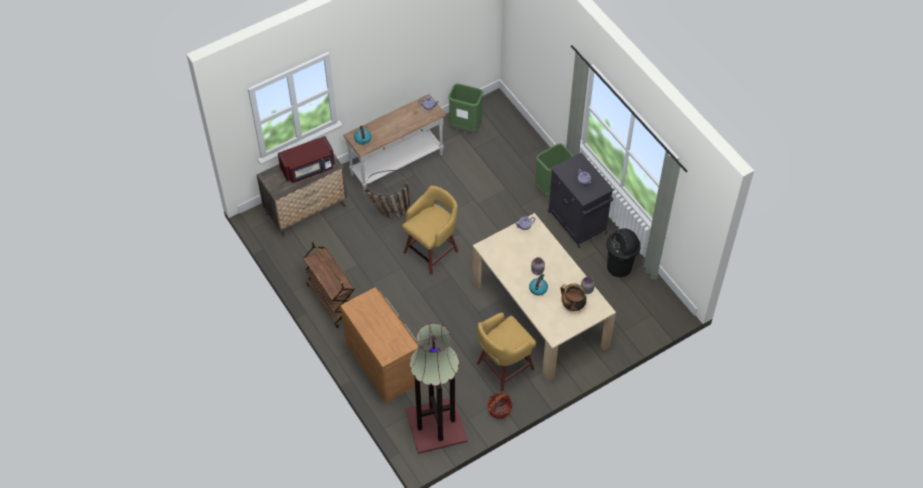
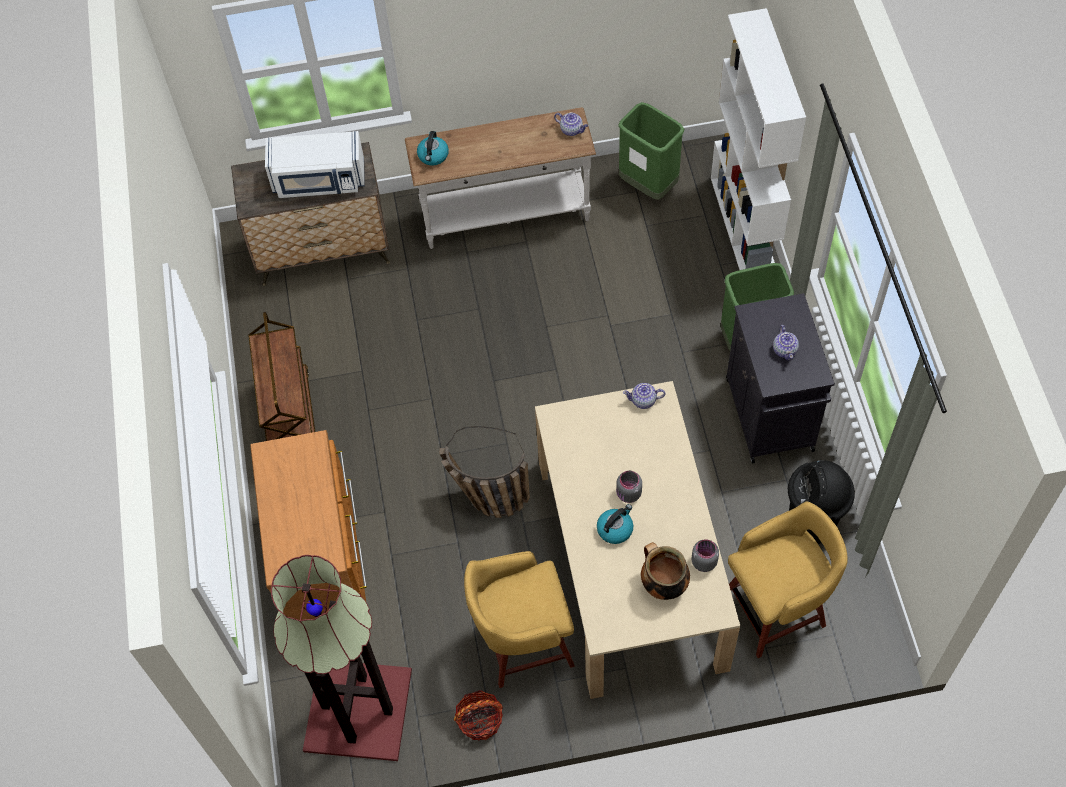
camera: 25 degrees right, 5 degrees up
red microwave [278,136,335,183] -> white microwave [265,131,365,198]
basket [363,170,410,219] -> basket moved to [440,426,530,518]
yellow stool [402,186,458,275] -> yellow stool moved to [728,502,848,658]
none -> white bookcase [711,8,806,270]

